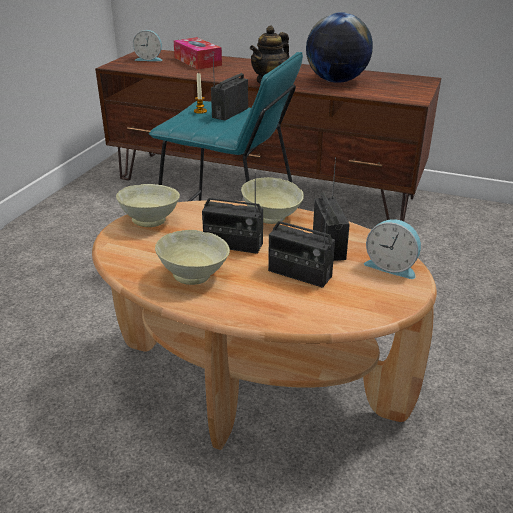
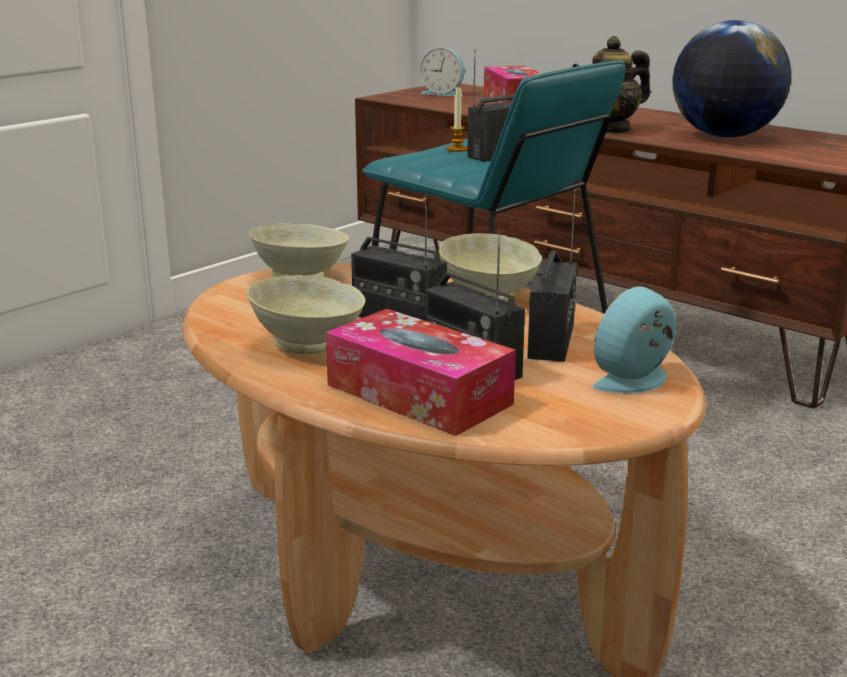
camera: 20 degrees right, 10 degrees down
alarm clock [364,219,421,279] -> alarm clock turned 90 degrees clockwise [592,286,676,393]
none -> tissue box [326,309,516,436]

